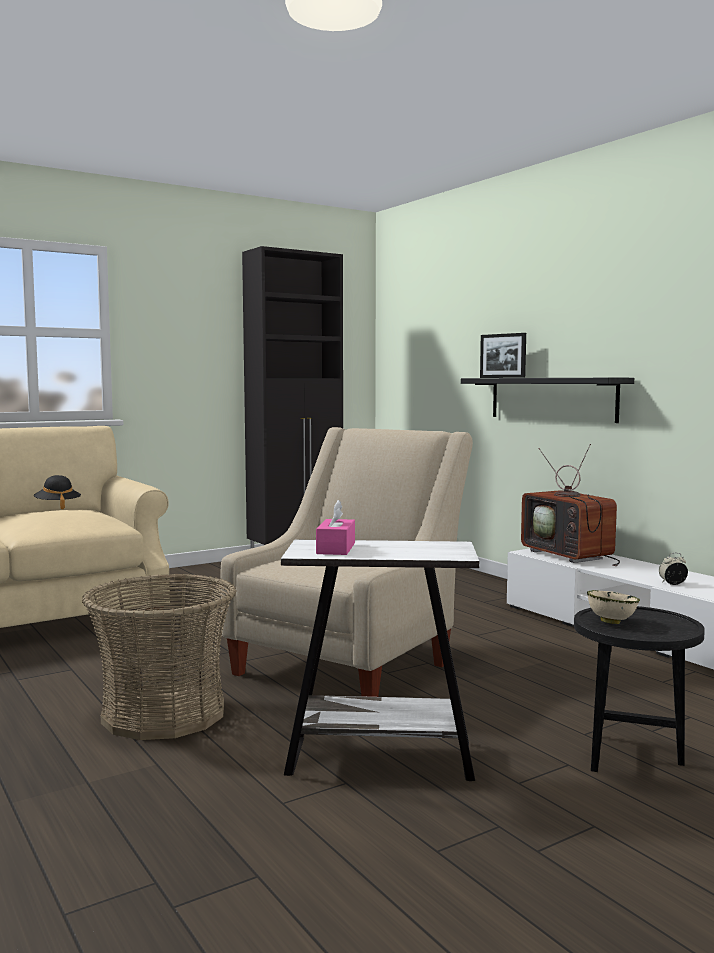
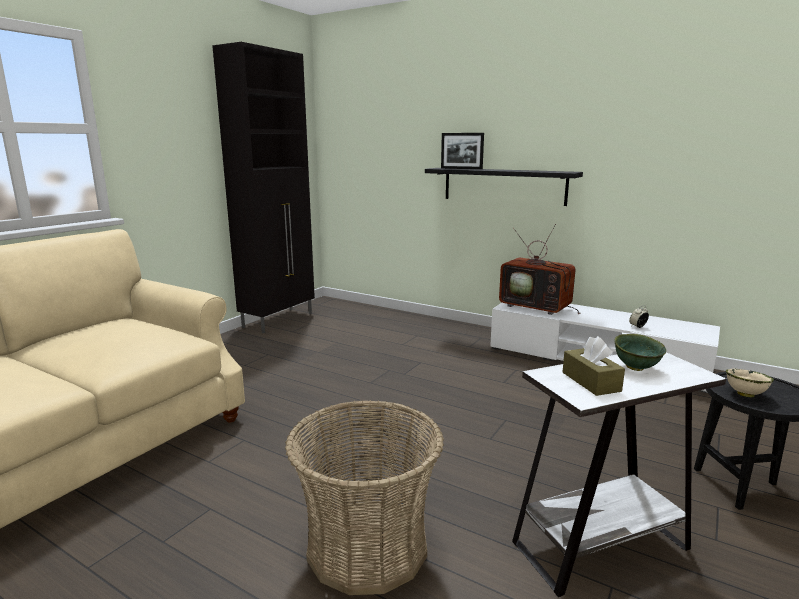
camera: 25 degrees left, 10 degrees up
black hat [34,475,81,509] -> none
beige armchair [221,427,473,697] -> none
pink tissue box [316,500,355,555] -> brown tissue box [563,336,625,396]
none -> green bowl [615,334,666,371]

